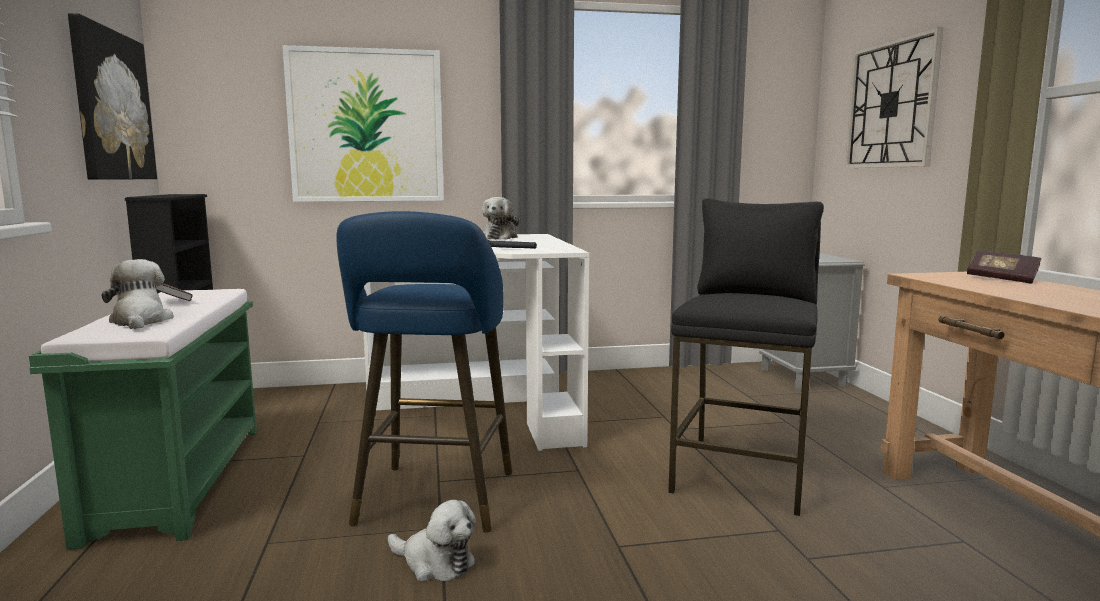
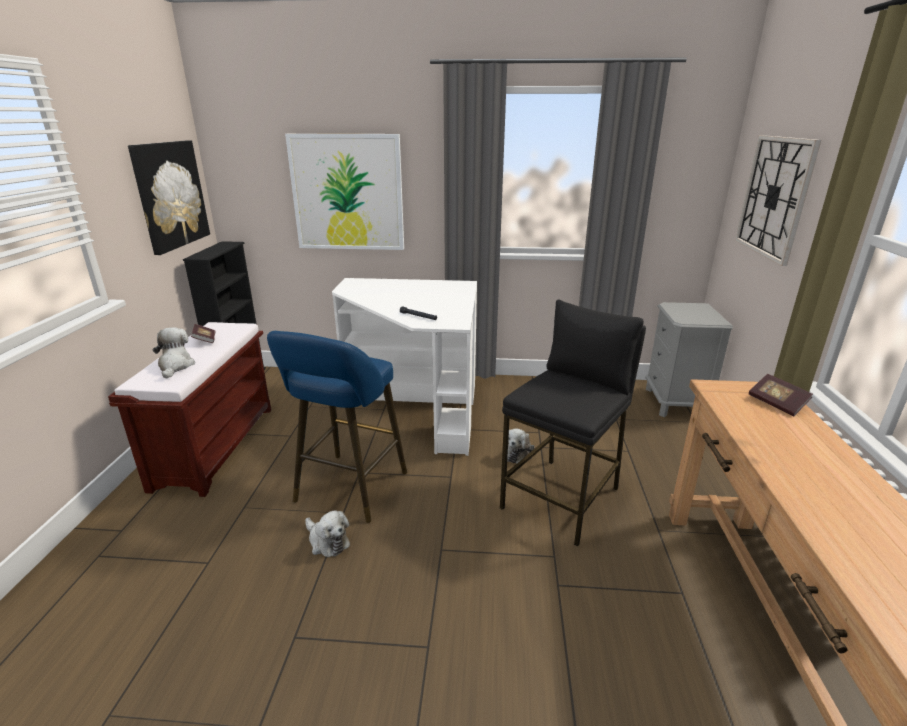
camera: 15 degrees right, 15 degrees up
green bench [29,289,257,550] -> brown bench [108,322,271,497]
plush toy [482,197,520,240] -> plush toy moved to [507,429,535,463]

